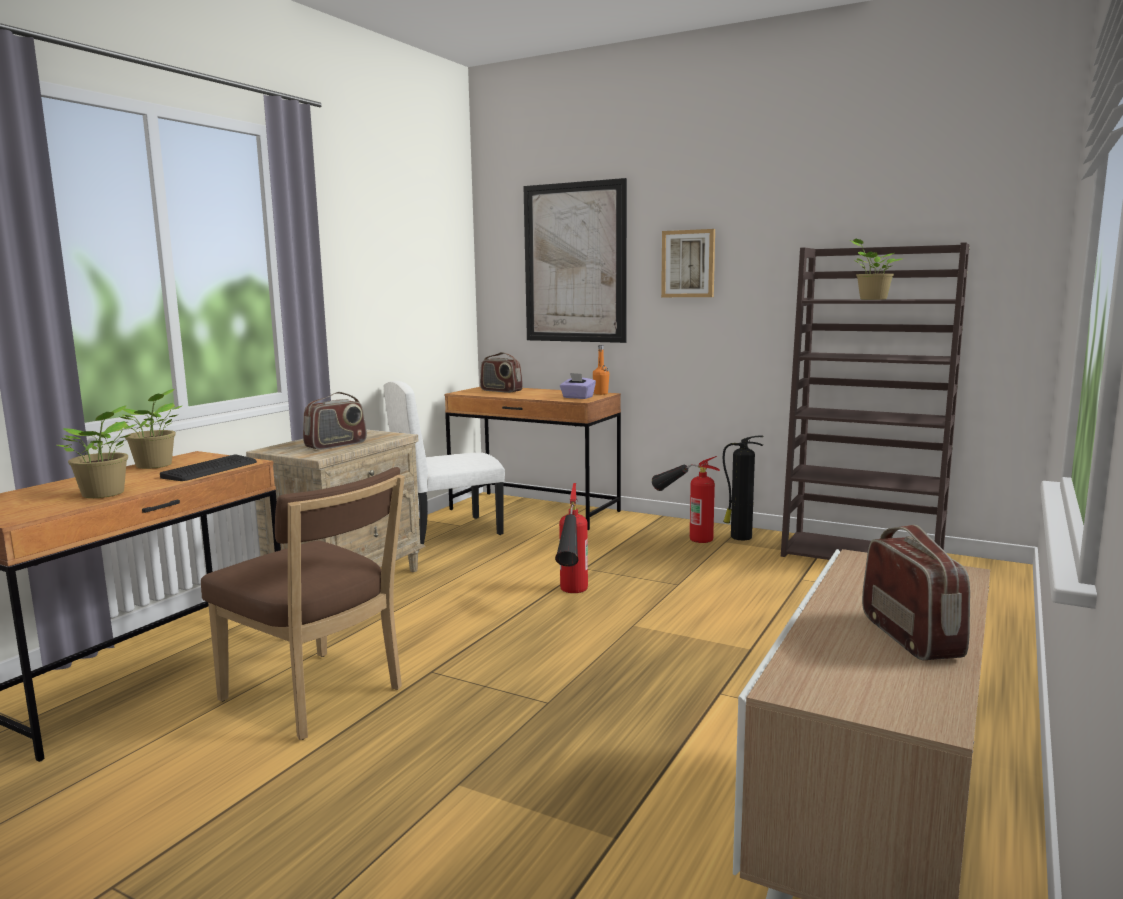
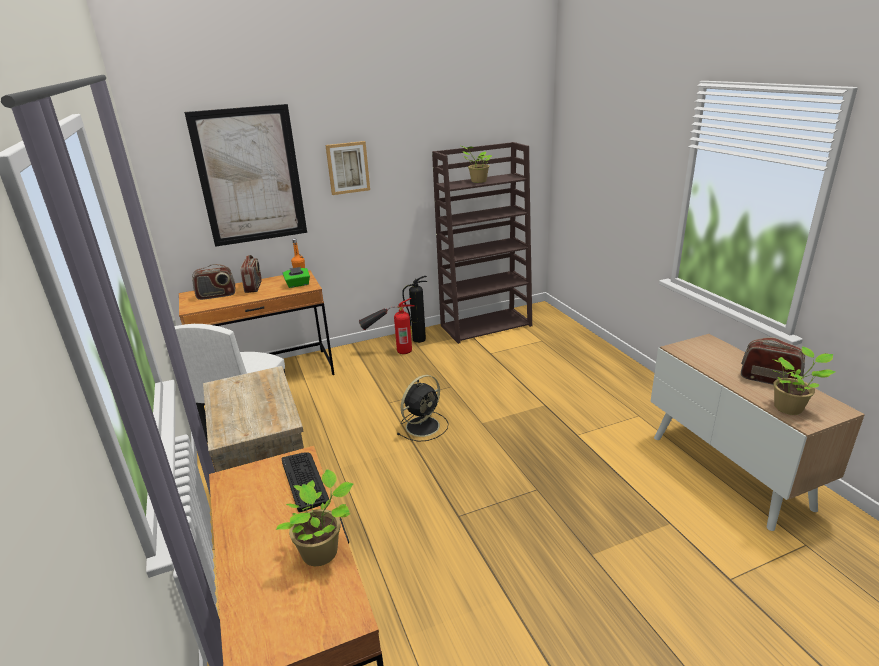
camera: 50 degrees left, 15 degrees up
potted plant [115,389,182,469] -> potted plant moved to [772,346,835,415]
brown chair [201,467,405,740] -> none
radio [303,392,367,450] -> radio moved to [240,255,262,293]
fire extinguisher [555,483,588,593] -> black fan [396,375,449,442]
purple tissue box [560,373,596,399] -> green tissue box [283,267,310,288]

